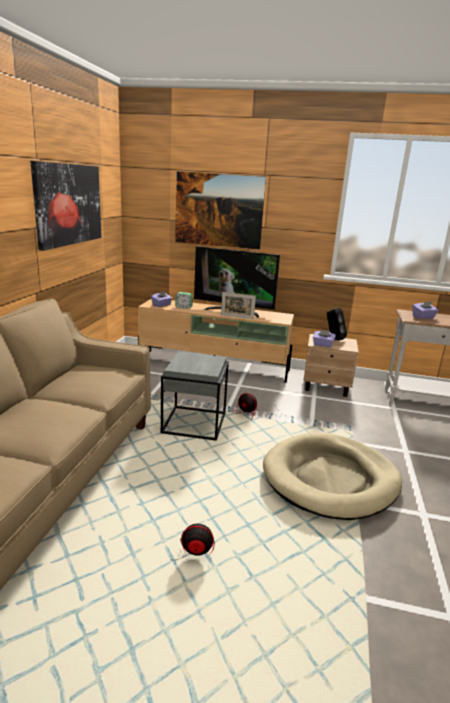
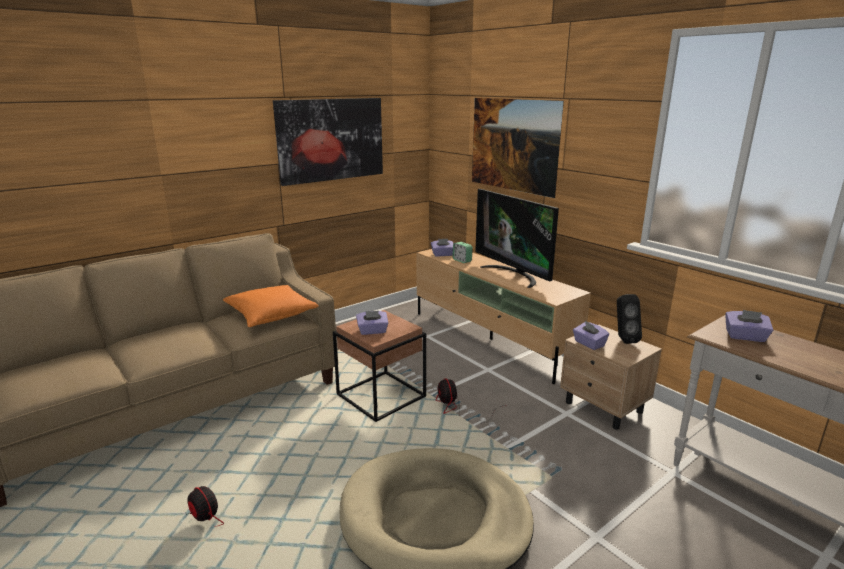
camera: 40 degrees right, 0 degrees up
grey side table [161,352,229,441] -> brown side table [333,310,426,422]
picture frame [221,292,256,319] -> none
none -> orange pillow [223,285,319,327]
none -> purple tissue box [356,311,388,335]

